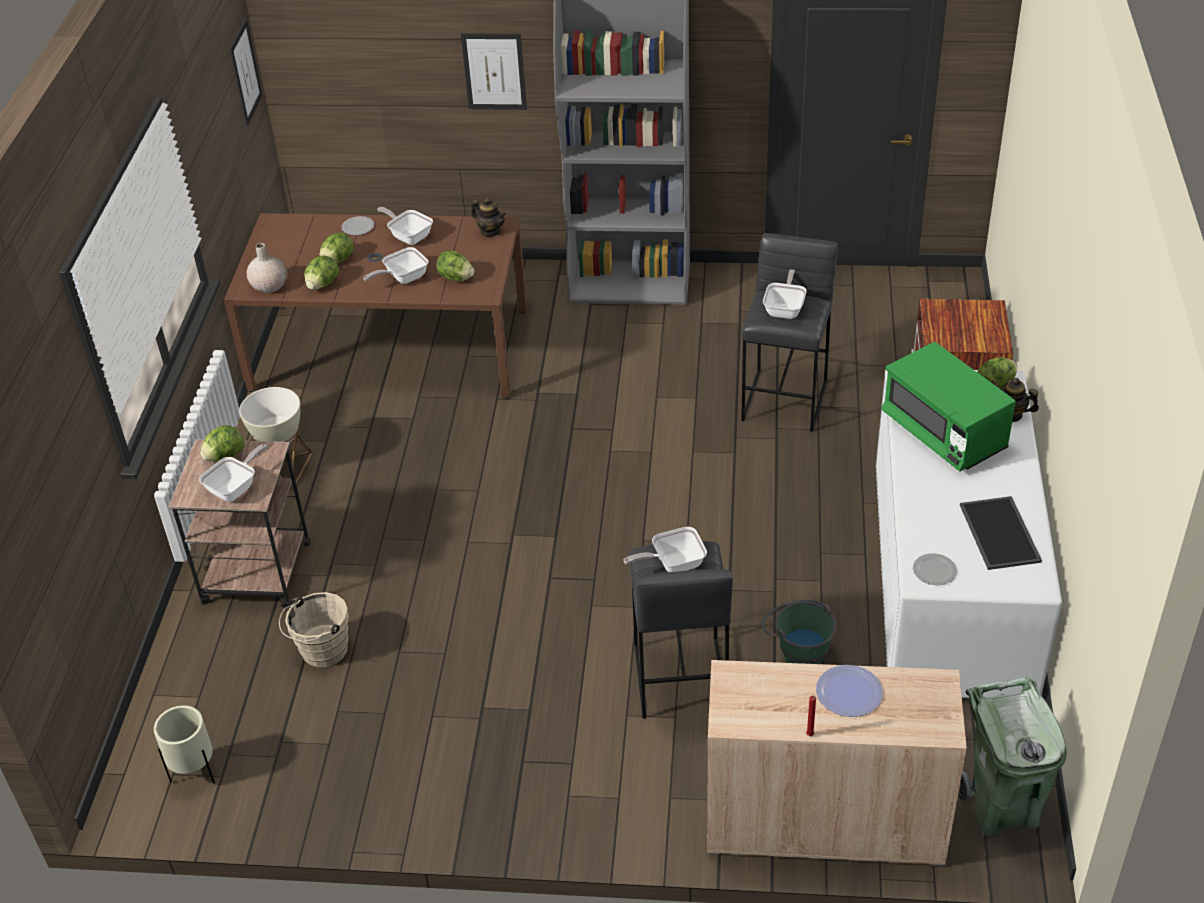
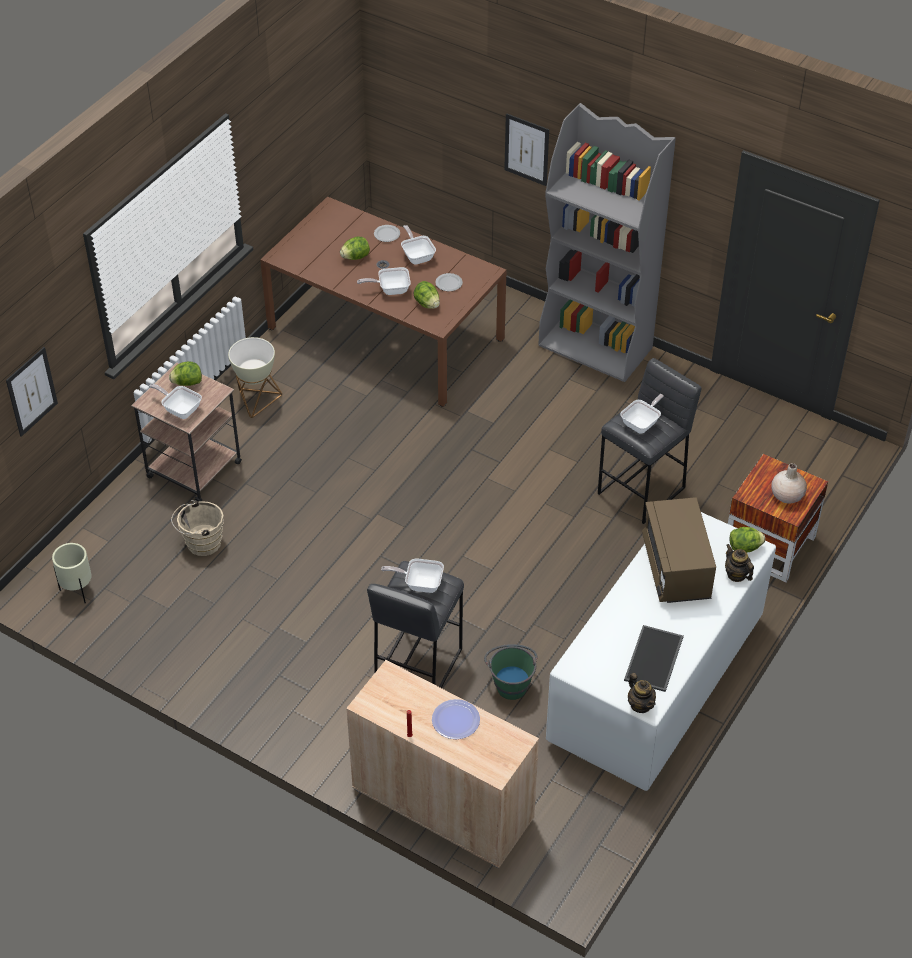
camera: 25 degrees right, 5 degrees up
frying pan [199,444,267,502] -> frying pan turned 120 degrees counterclockwise [150,384,202,419]
picture [230,19,262,126] -> picture moved to [6,347,58,437]
beige vase [247,243,287,293] -> beige vase moved to [771,463,807,504]
lettuce [304,256,339,290] -> none
teapot [471,198,506,237] -> teapot moved to [628,673,656,713]
green microwave [882,342,1016,472] -> brown microwave [642,497,716,603]
plate [913,553,957,585] -> plate moved to [435,273,463,291]
green trash can [958,678,1067,836] -> none

